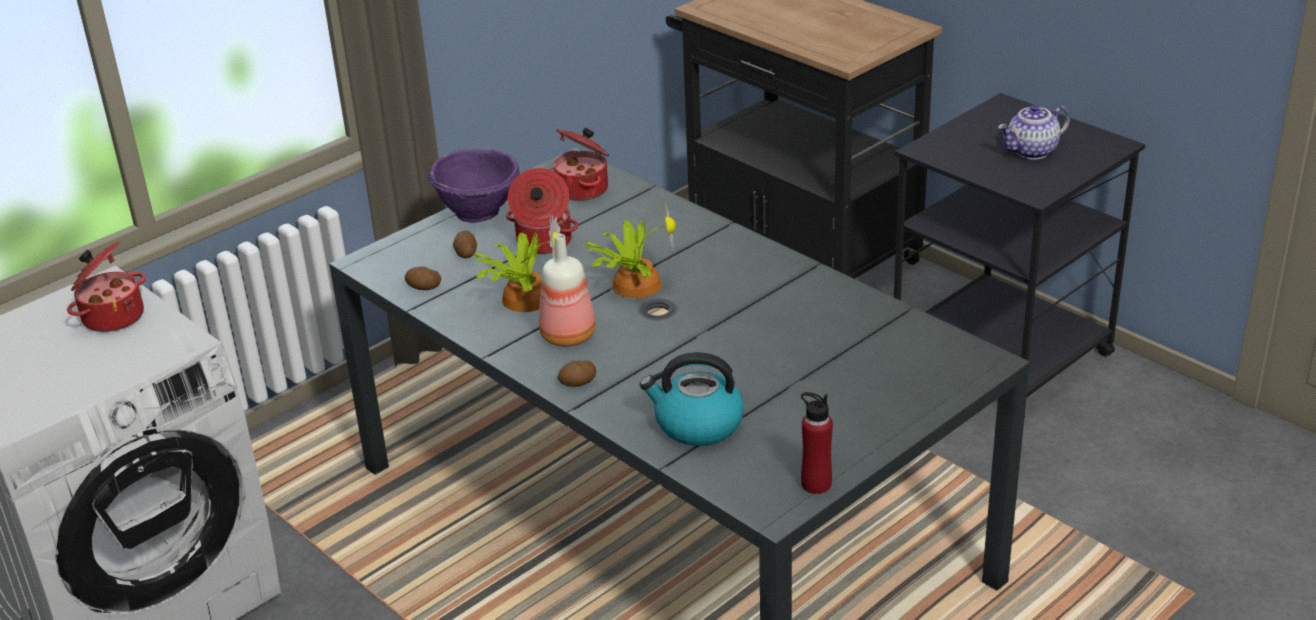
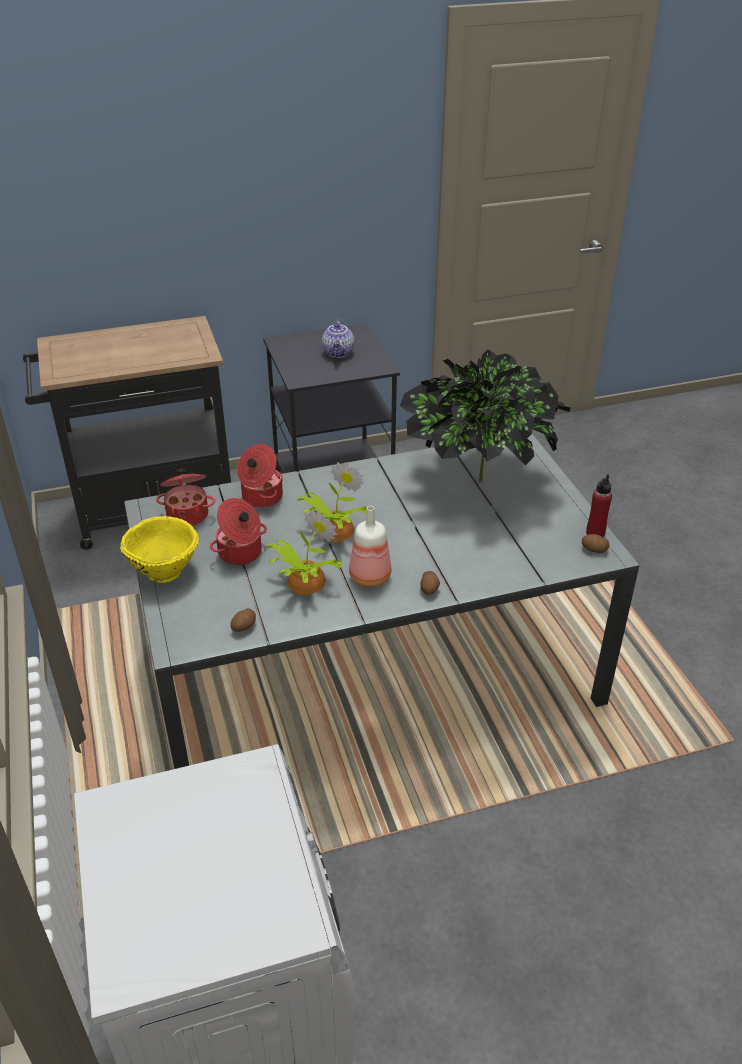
camera: 65 degrees left, 5 degrees up
cooking pot [67,240,146,332] -> cooking pot moved to [237,444,283,508]
purple bowl [428,149,521,223] -> yellow bowl [120,516,199,583]
potato [453,230,477,258] -> potato moved to [582,534,610,553]
kettle [640,352,744,446] -> none
none -> potted plant [400,350,571,482]

